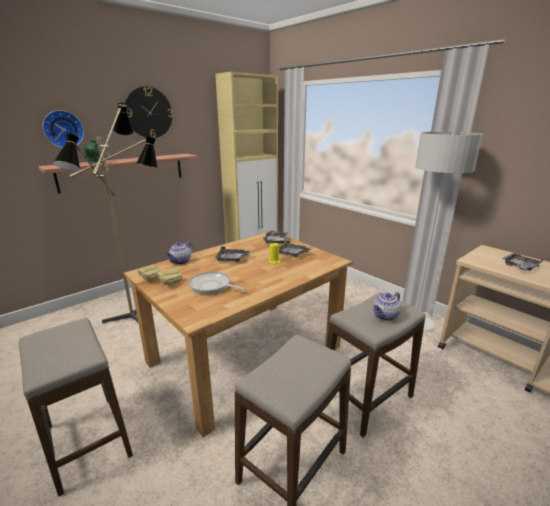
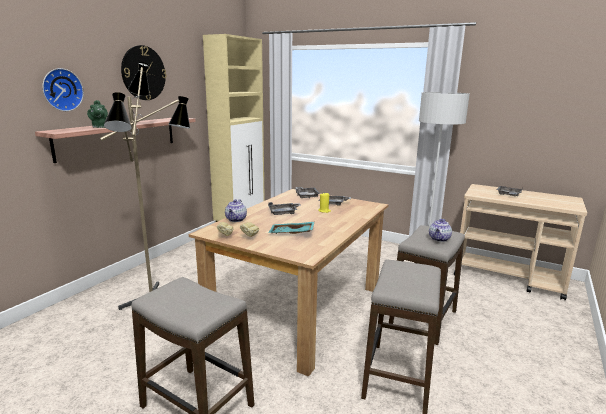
camera: 20 degrees left, 5 degrees down
frying pan [189,272,246,295] -> turquoise tray [268,222,315,234]

